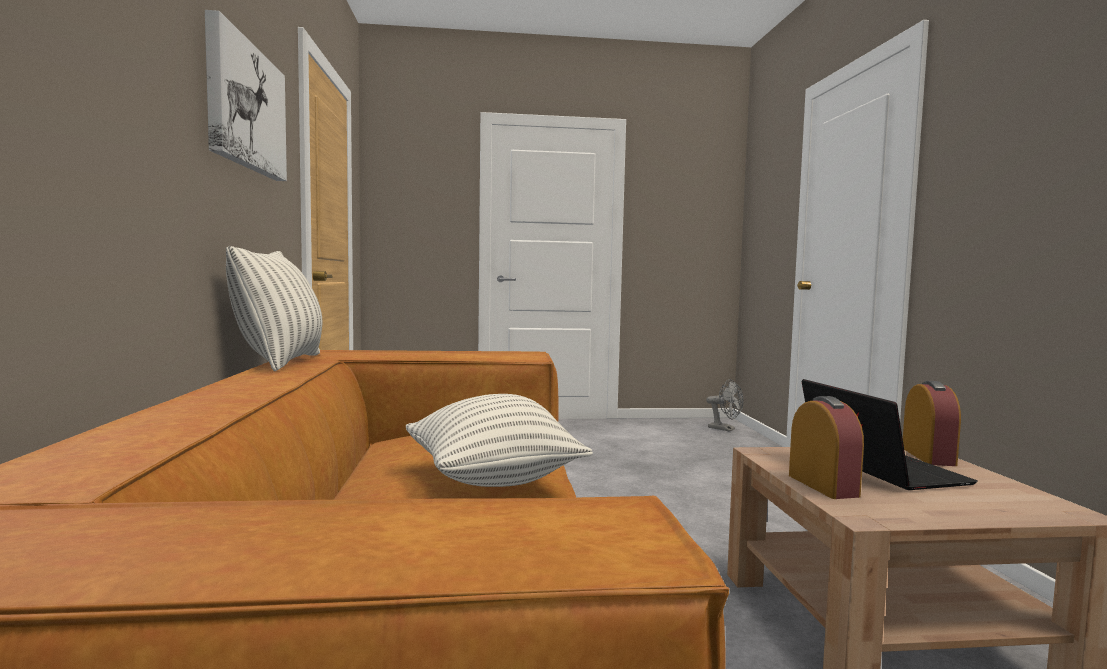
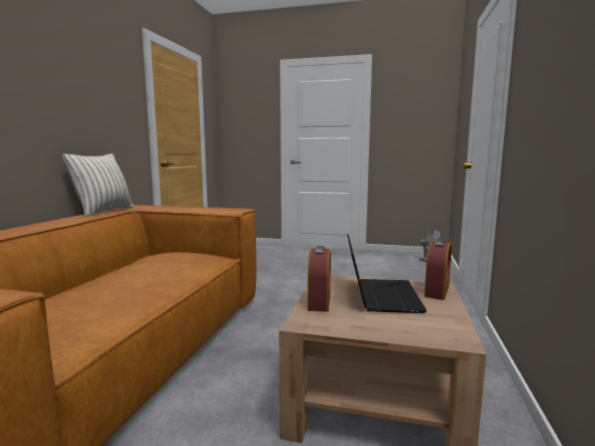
camera: 20 degrees right, 5 degrees up
picture [205,10,287,181] -> none
pillow [406,394,593,487] -> none

